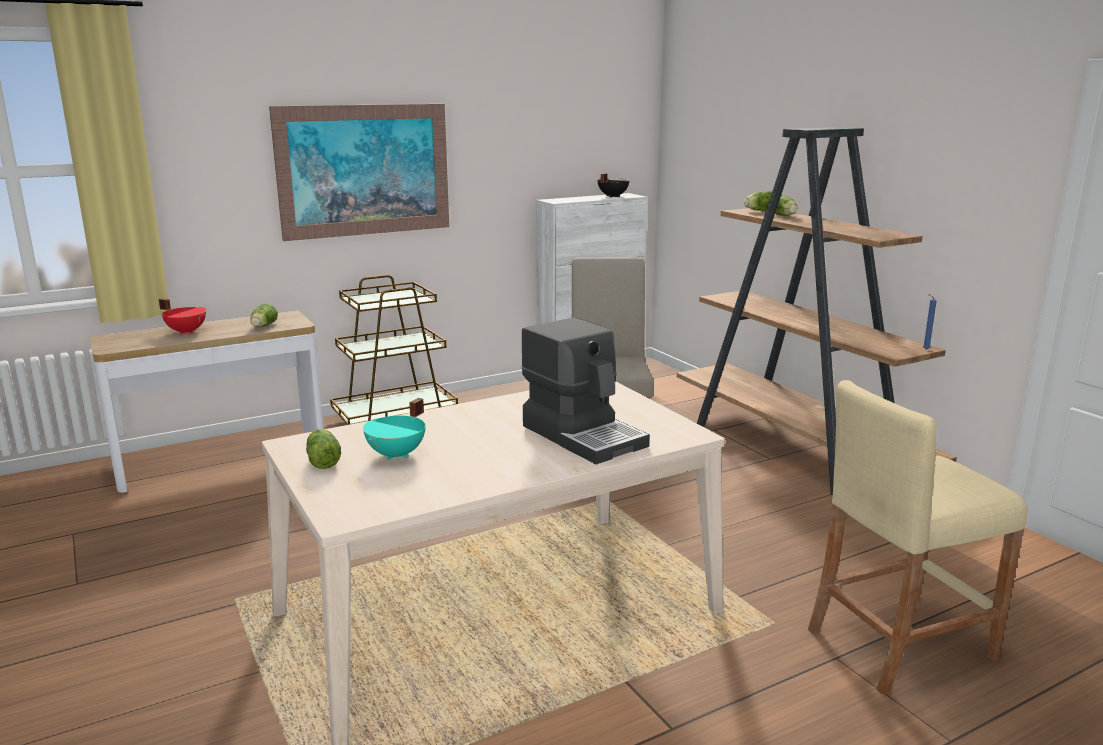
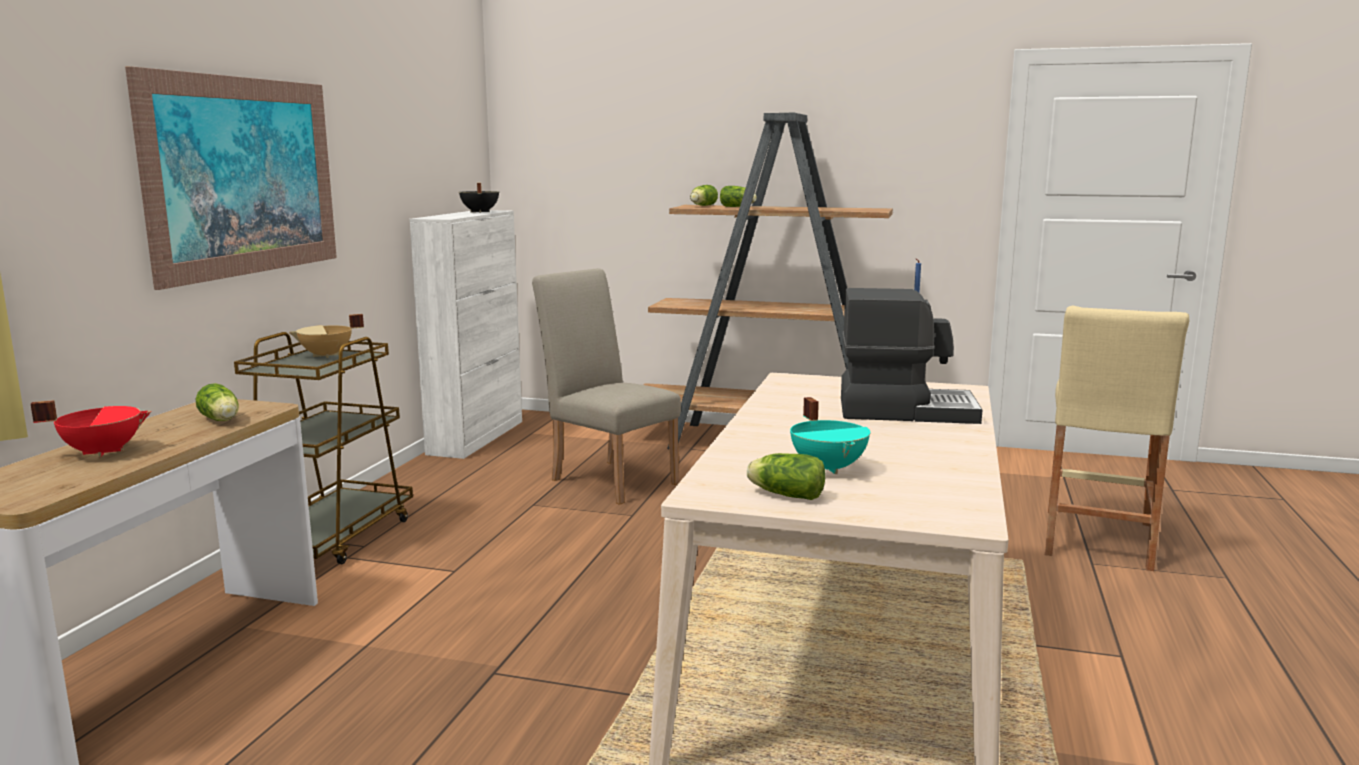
camera: 45 degrees left, 5 degrees down
none -> beige cooking pot [289,314,364,358]

